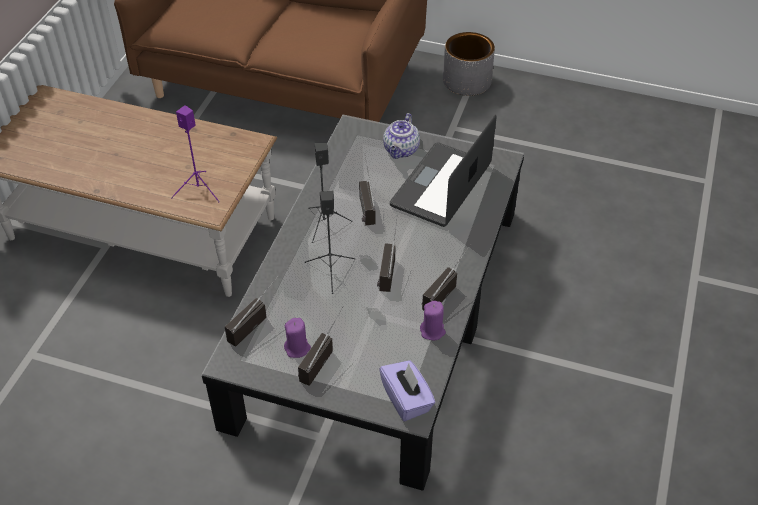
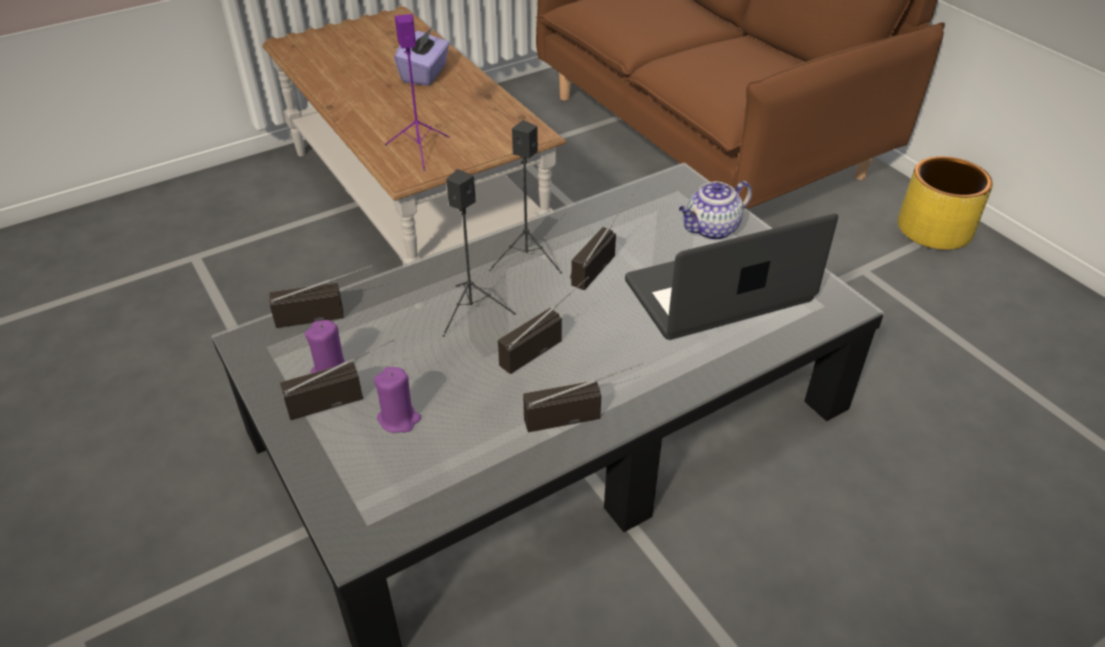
camera: 40 degrees right, 5 degrees down
purple tissue box [379,360,436,421] -> purple tissue box moved to [394,27,449,86]
purple candle [420,301,446,340] -> purple candle moved to [374,367,421,433]
grey planter [443,32,495,96] -> yellow planter [898,156,993,250]

